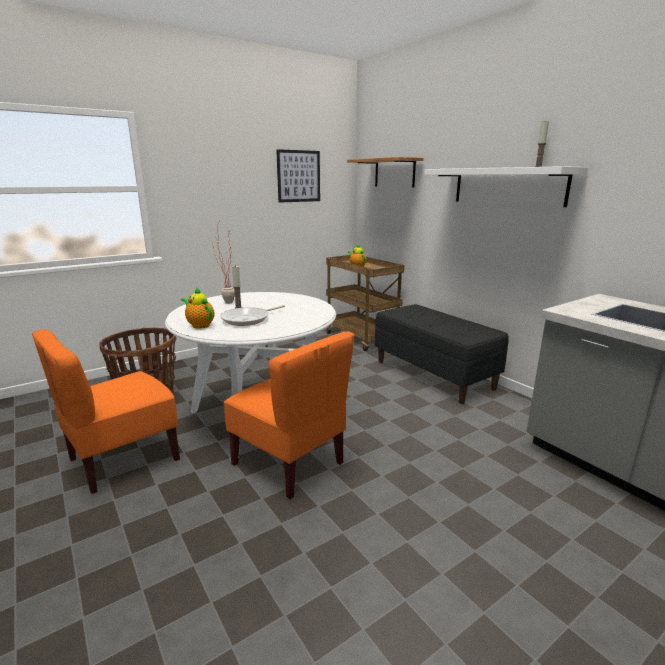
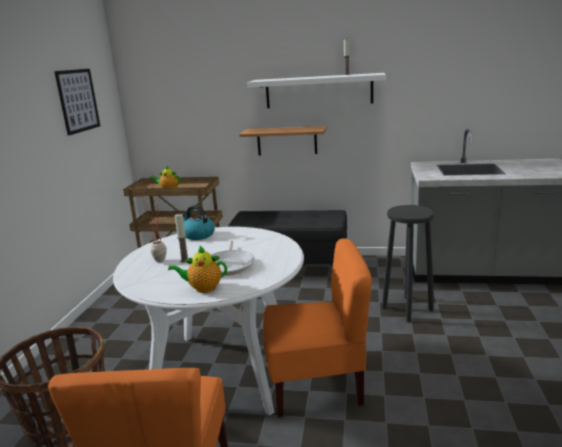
camera: 45 degrees left, 0 degrees up
shelf [347,157,424,187] -> shelf moved to [239,126,327,156]
none -> kettle [183,205,215,240]
none -> black stool [382,205,434,322]

